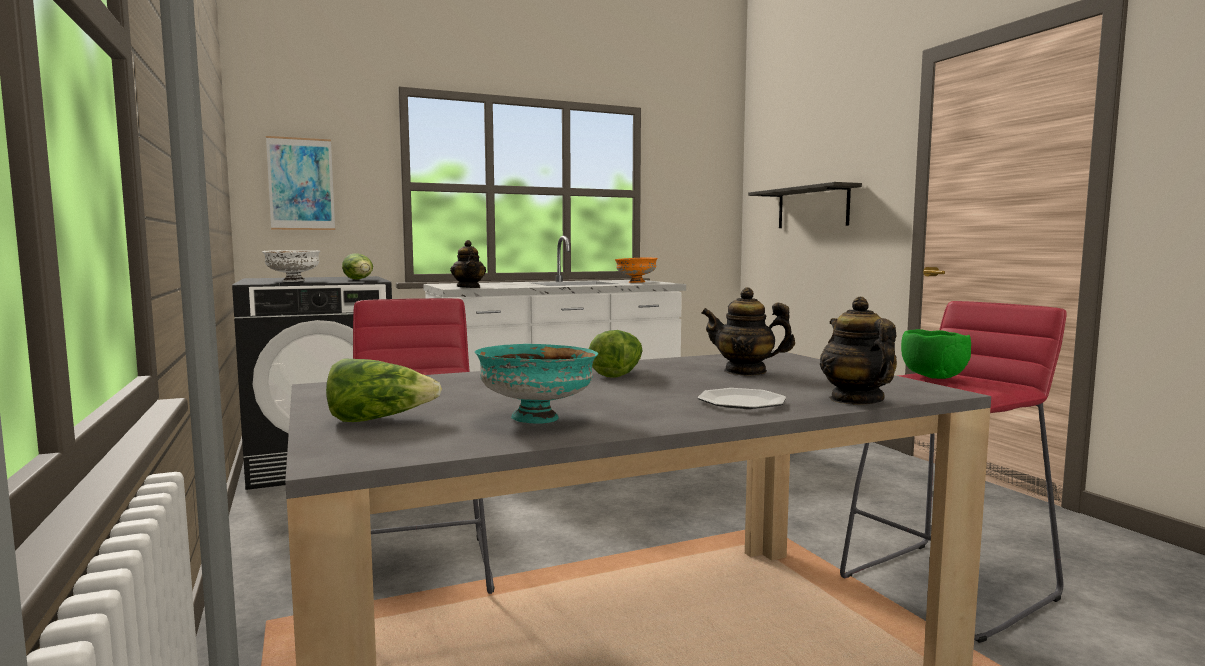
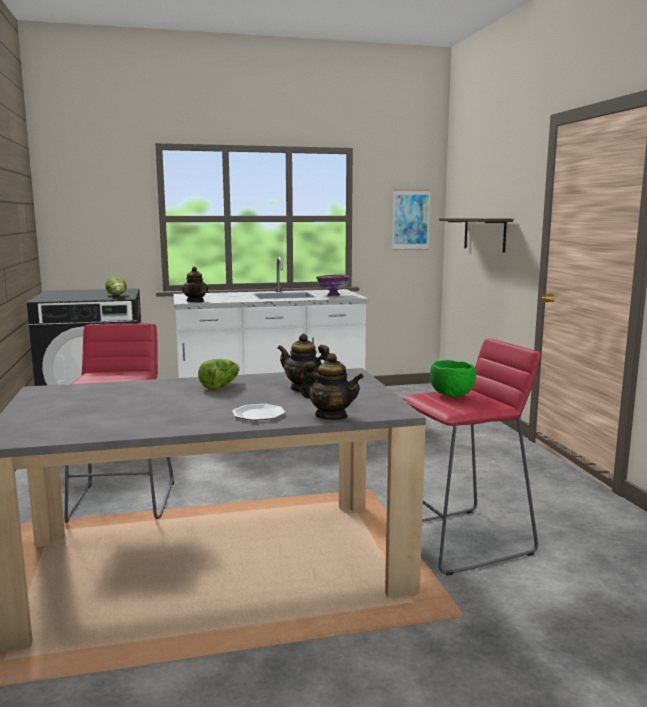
camera: 10 degrees right, 5 degrees up
white bowl [262,250,321,282] -> none
picture [266,136,335,230] -> picture moved to [392,189,431,250]
lettuce [326,358,442,422] -> none
turquoise bowl [475,344,598,424] -> none
orange bowl [615,258,658,283] -> purple bowl [316,275,350,296]
teapot [820,297,897,405] -> teapot turned 120 degrees clockwise [300,353,364,420]

